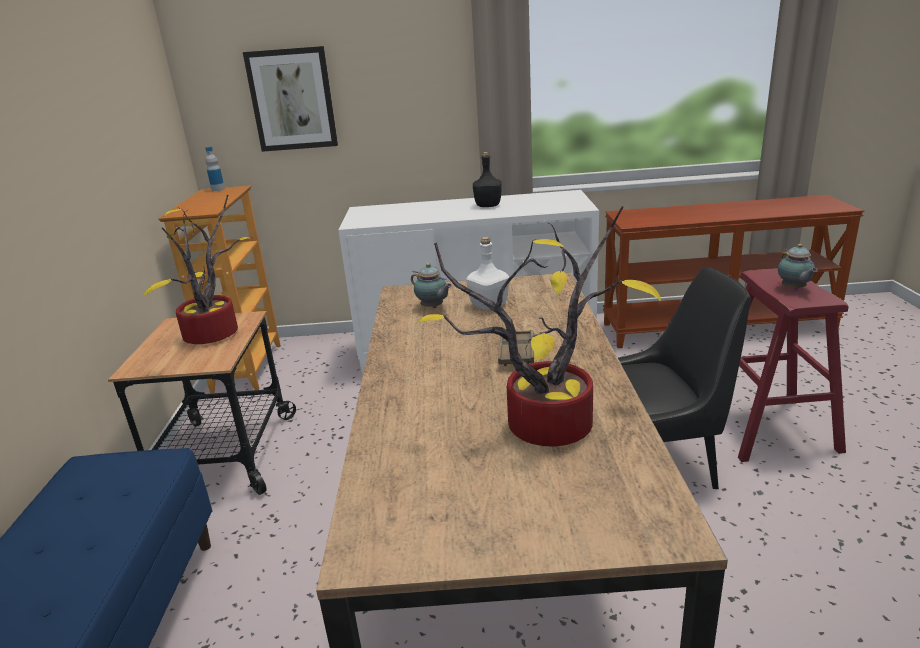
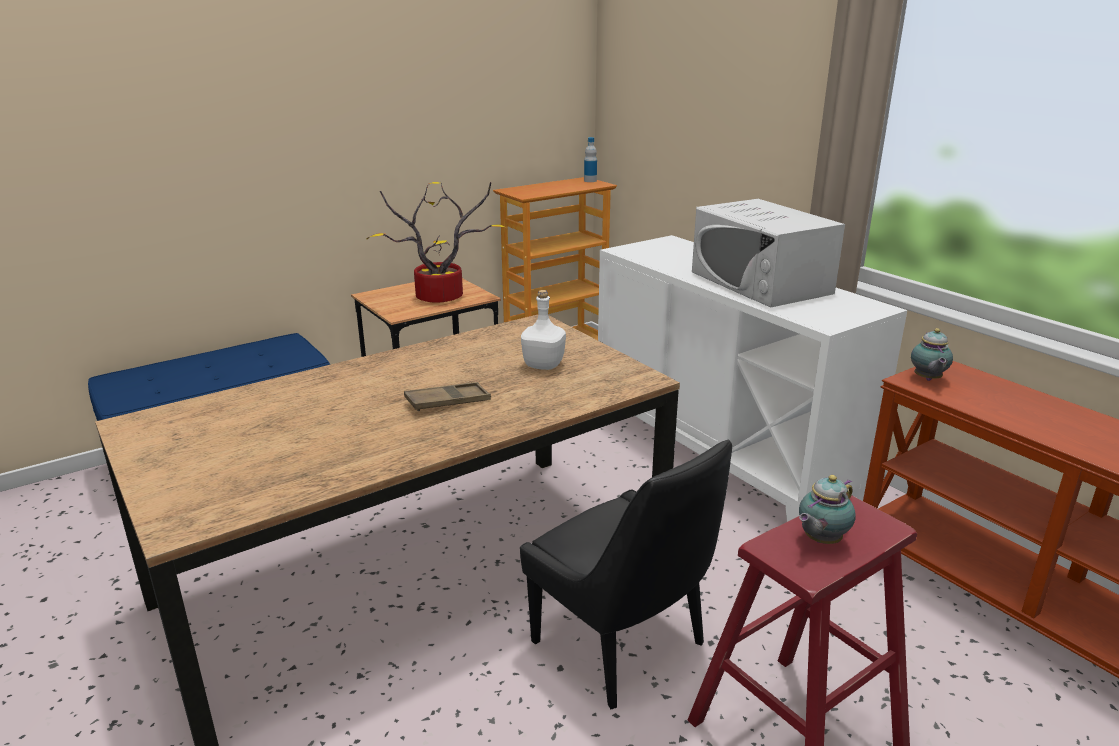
camera: 55 degrees right, 0 degrees up
picture [243,46,338,152] -> none
teapot [411,263,452,308] -> teapot moved to [911,328,953,381]
potted plant [417,206,661,447] -> none
black bottle [473,152,502,207] -> white microwave [692,199,845,307]

